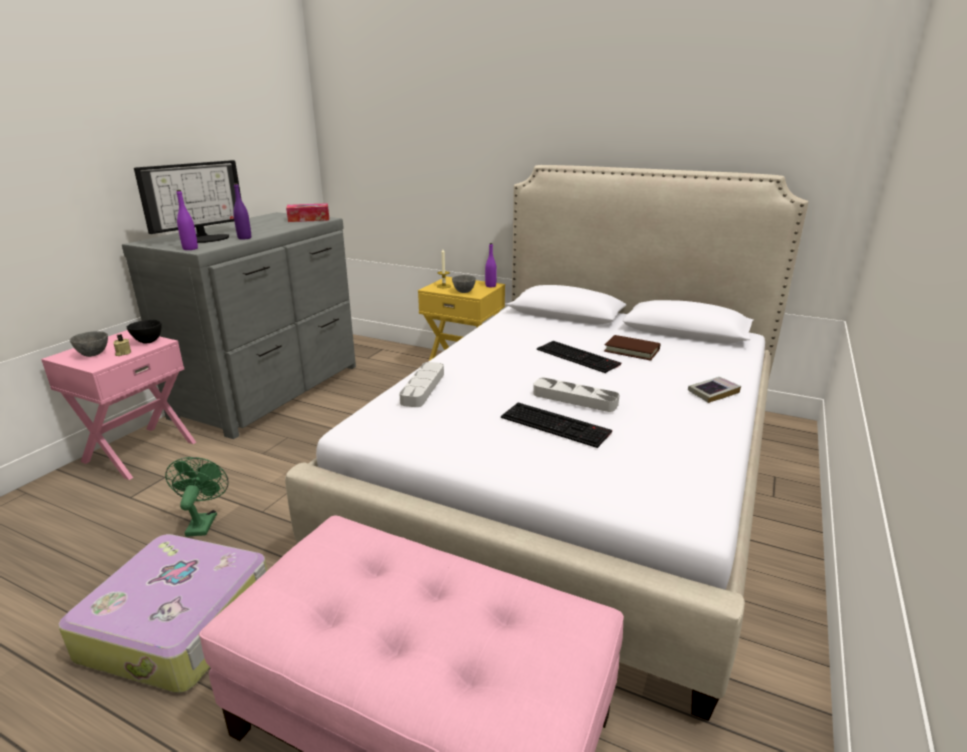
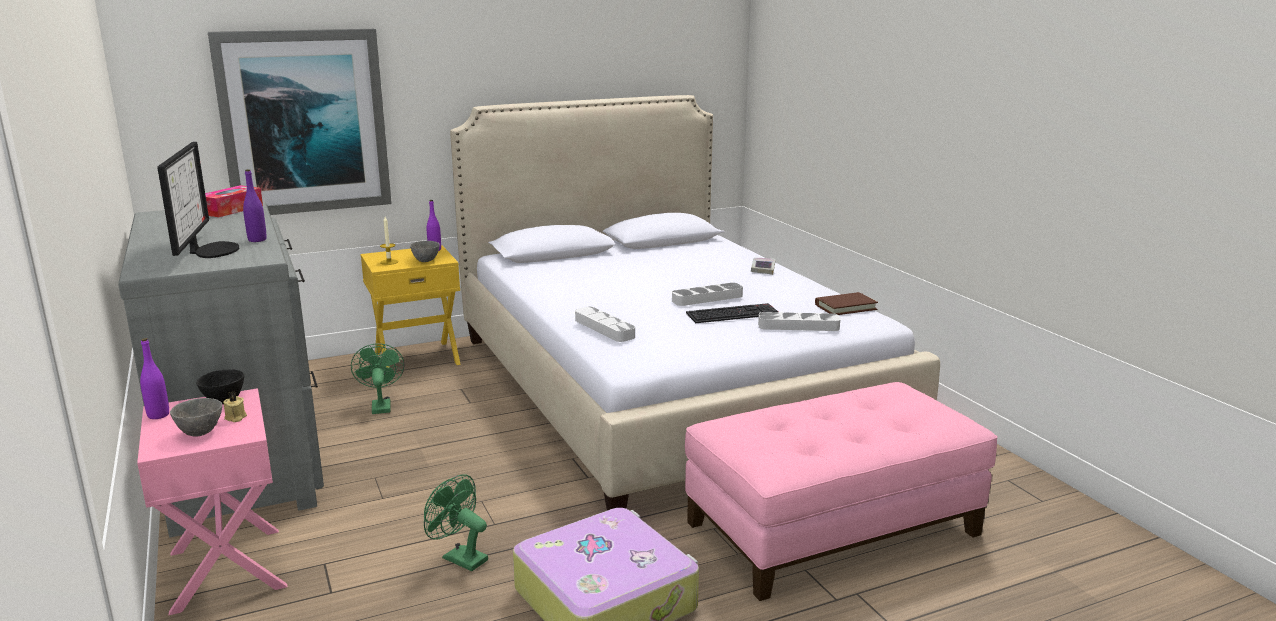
camera: 50 degrees left, 5 degrees down
purple bottle [176,190,198,250] -> purple bottle moved to [140,338,169,419]
keyboard [537,341,621,373] -> none
brown book [604,335,661,361] -> brown book moved to [815,292,878,315]
none -> picture [208,29,392,215]
none -> green fan [351,343,404,414]
none -> grey tray [758,312,840,331]

